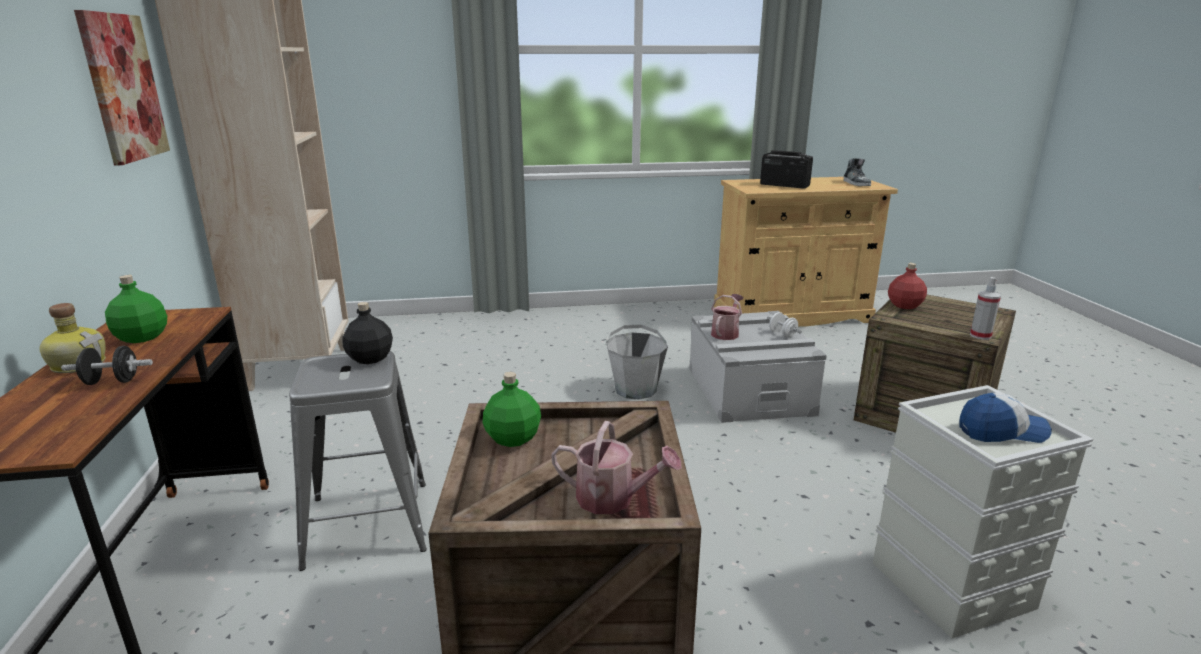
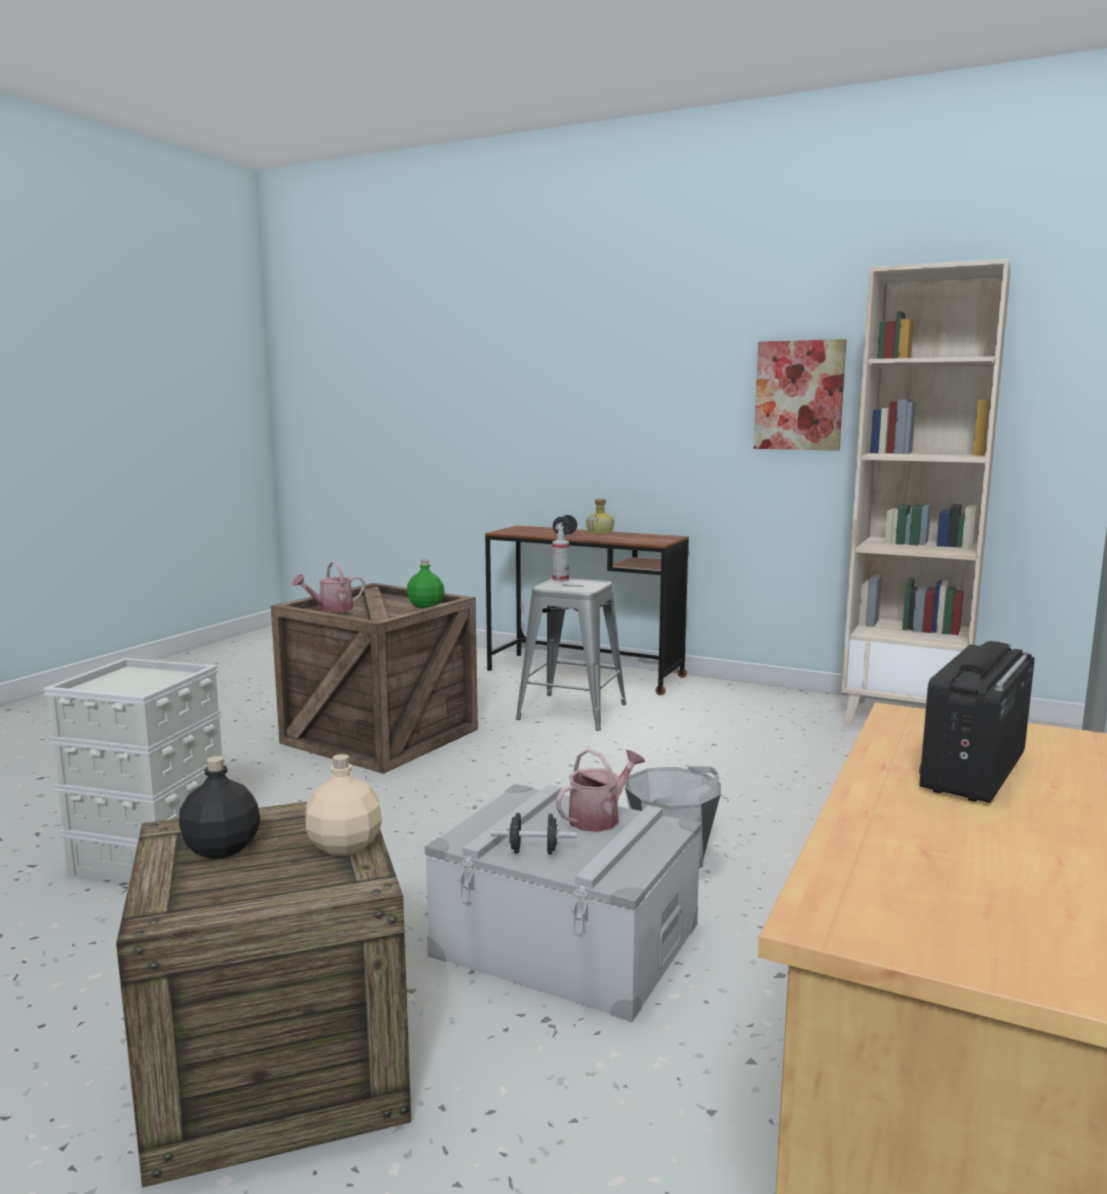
camera: 125 degrees right, 10 degrees down
green bottle [105,275,167,343] -> none
black bottle [343,302,393,364] -> black bottle moved to [179,756,260,859]
watering can [711,294,743,340] -> watering can turned 105 degrees counterclockwise [556,748,645,832]
radio [760,150,813,189] -> radio turned 150 degrees clockwise [919,641,1035,803]
white dumbbell [767,312,802,338] -> black dumbbell [491,813,577,855]
shoe [843,158,871,186] -> none
red bottle [888,263,927,309] -> beige bottle [305,754,382,856]
cap [960,393,1052,443] -> none
spray bottle [970,277,1001,340] -> spray bottle moved to [552,527,569,582]

